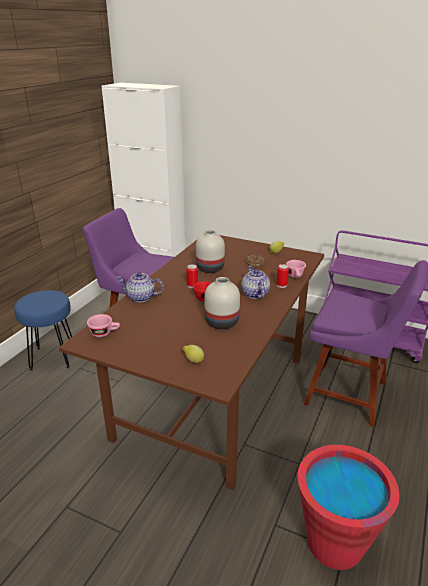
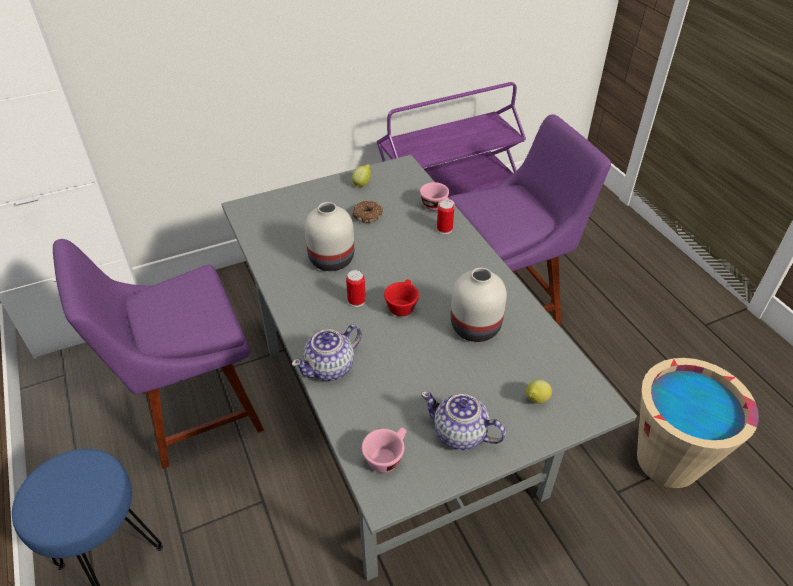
camera: 50 degrees left, 15 degrees up
brown dining table [59,235,324,490] -> grey dining table [221,155,637,581]
teapot [241,266,270,299] -> teapot moved to [421,391,506,450]
red bucket [298,445,400,570] -> beige bucket [637,358,759,488]

